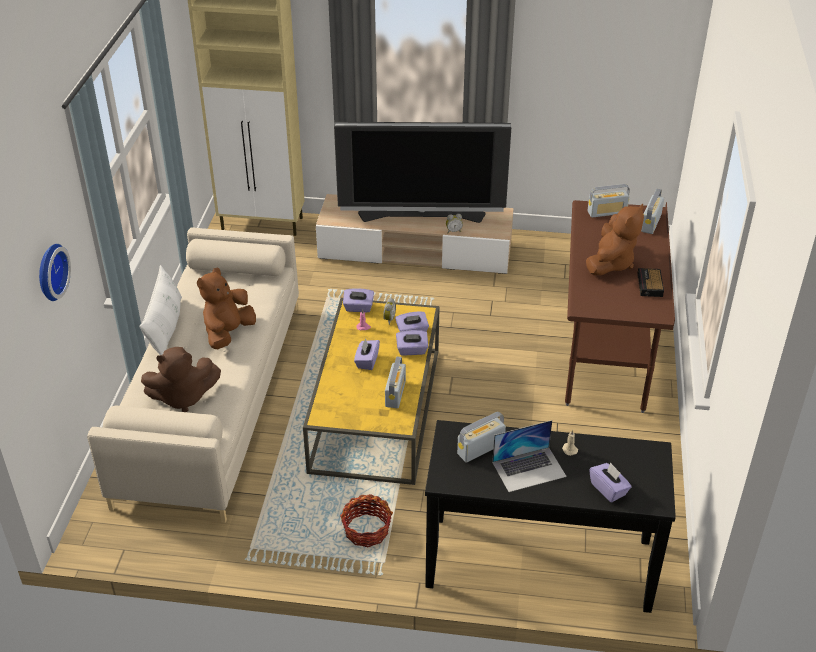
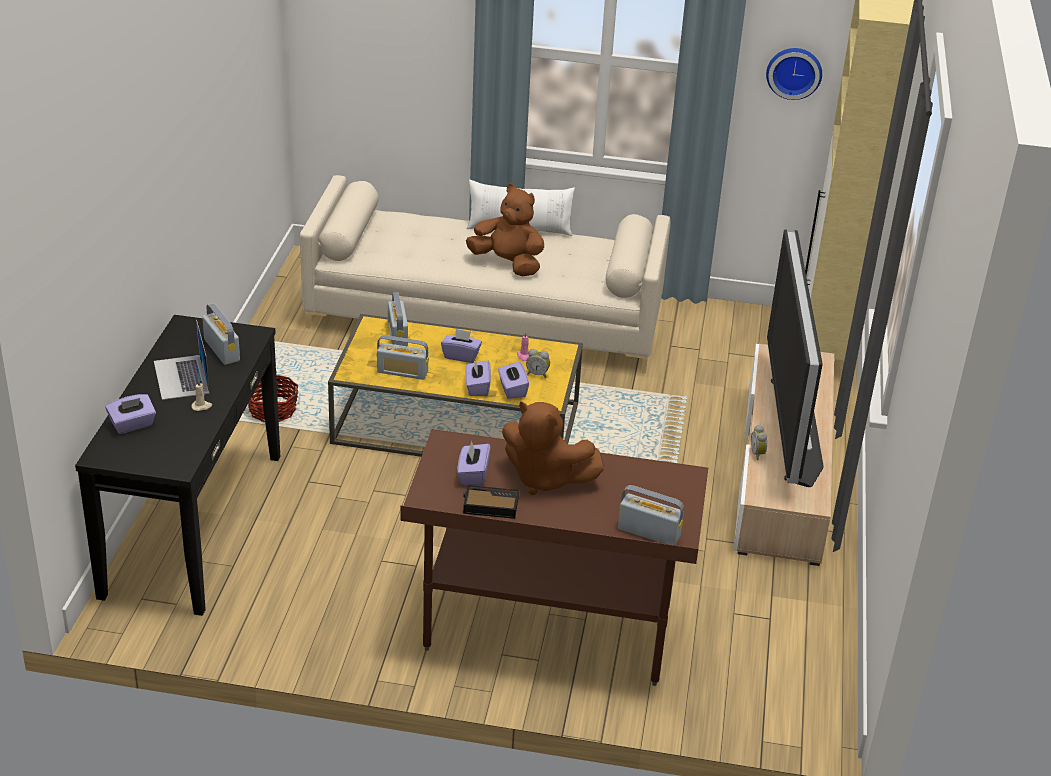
camera: 90 degrees right, 5 degrees down
wall clock [39,244,71,301] -> wall clock moved to [766,48,822,100]
brown plush toy [141,347,221,412] -> none
purple tissue box [343,288,374,312] -> purple tissue box moved to [457,441,490,486]
radio [587,184,630,218] -> radio moved to [388,292,408,346]

